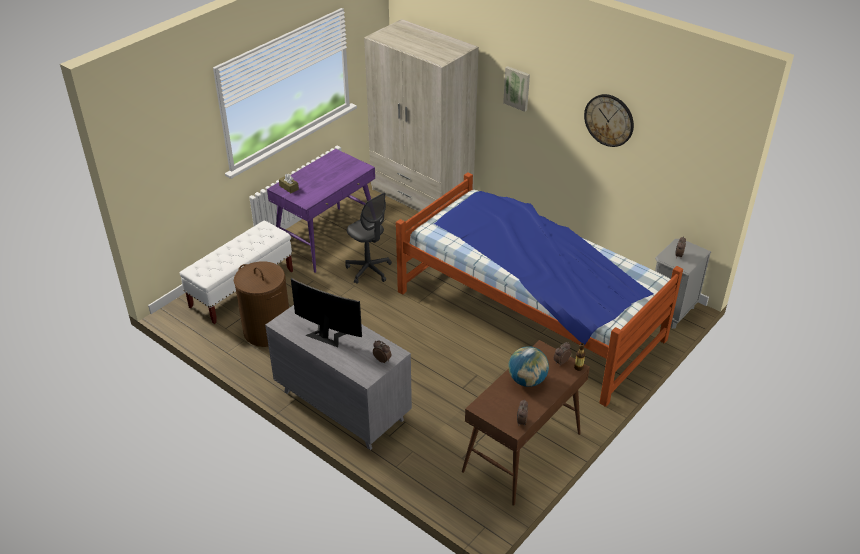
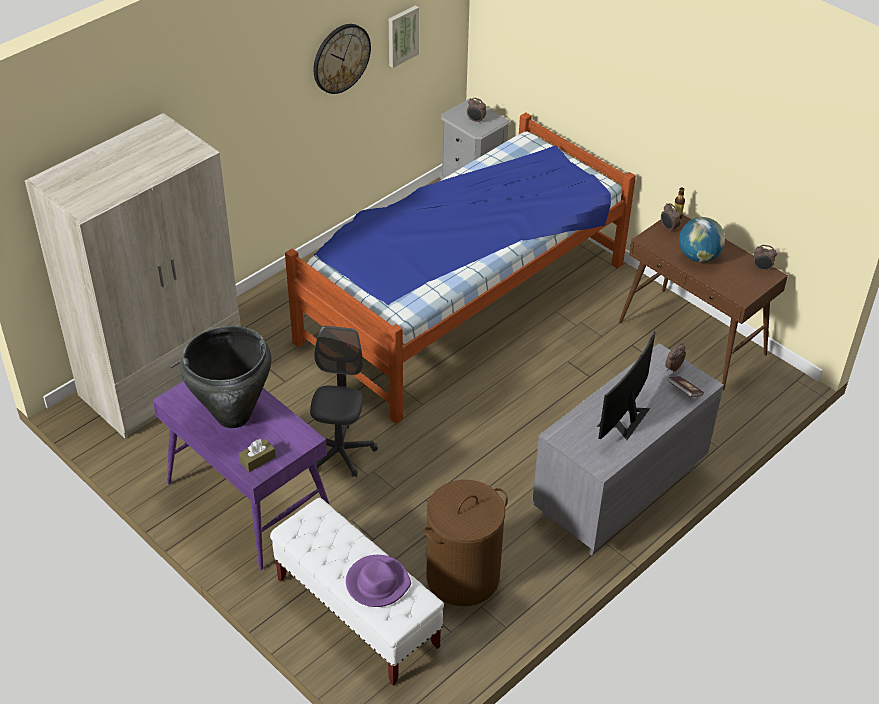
camera: 85 degrees left, 5 degrees up
grey office chair [345,193,392,284] -> grey office chair turned 45 degrees counterclockwise [310,326,378,477]
picture [503,66,530,112] -> picture moved to [389,5,419,68]
none -> black vase [180,326,271,428]
none -> purple hat [346,555,411,607]
none -> book [667,376,704,397]

